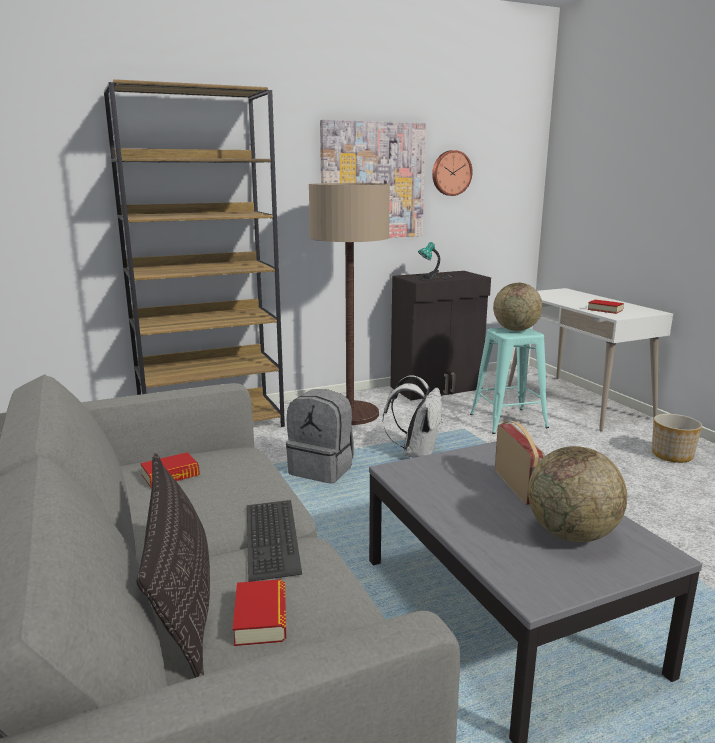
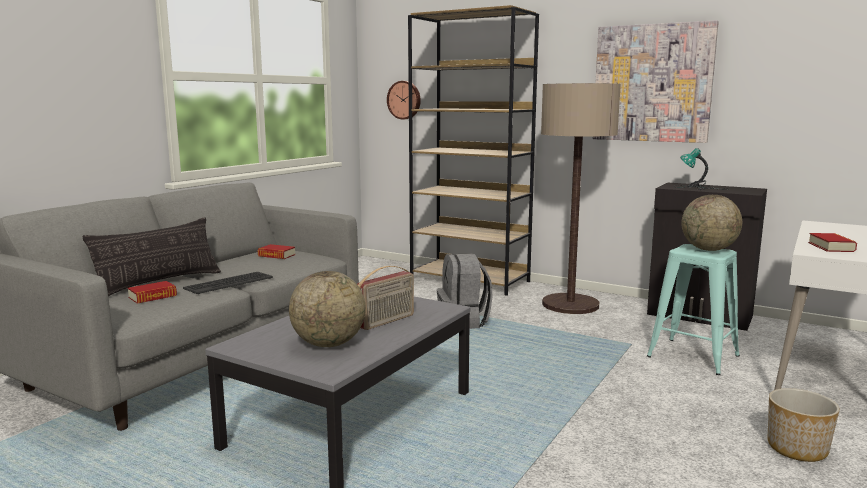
camera: 55 degrees right, 5 degrees down
white backpack [383,375,442,458] -> none
wall clock [432,150,473,196] -> wall clock moved to [387,81,421,119]

